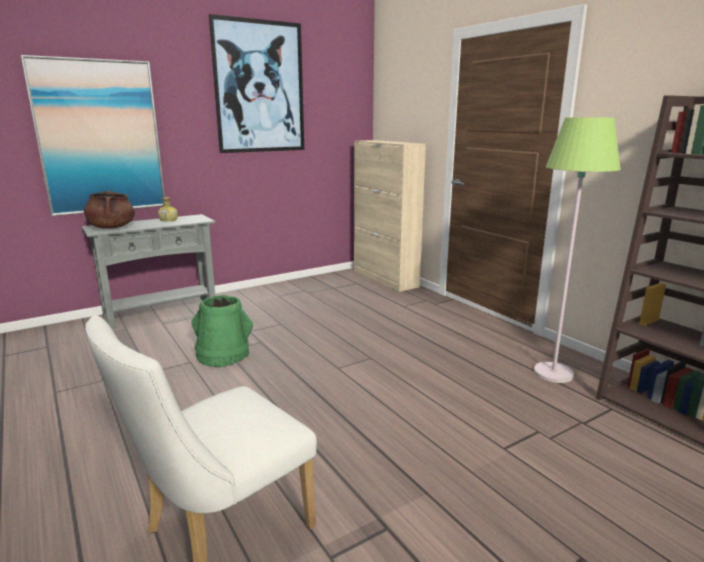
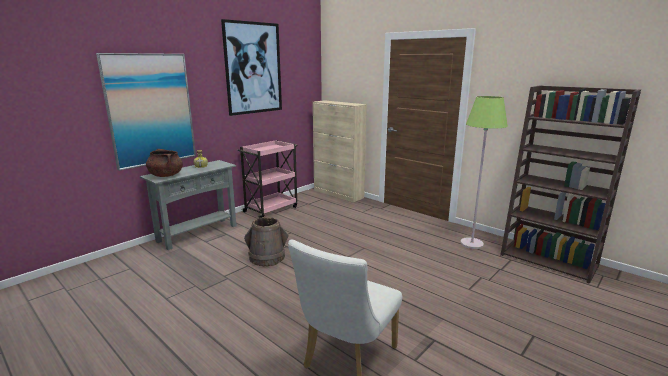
camera: 15 degrees left, 0 degrees up
green bucket [191,295,253,367] -> brown bucket [244,217,289,266]
none -> pink cart [238,140,297,218]

